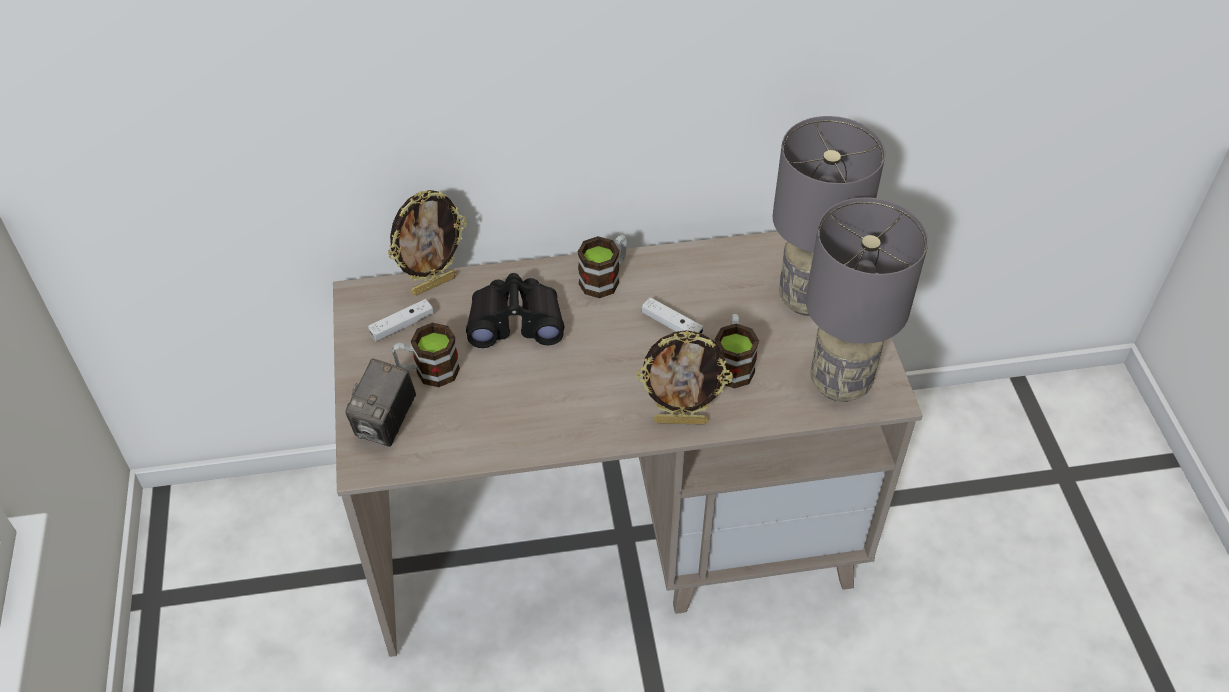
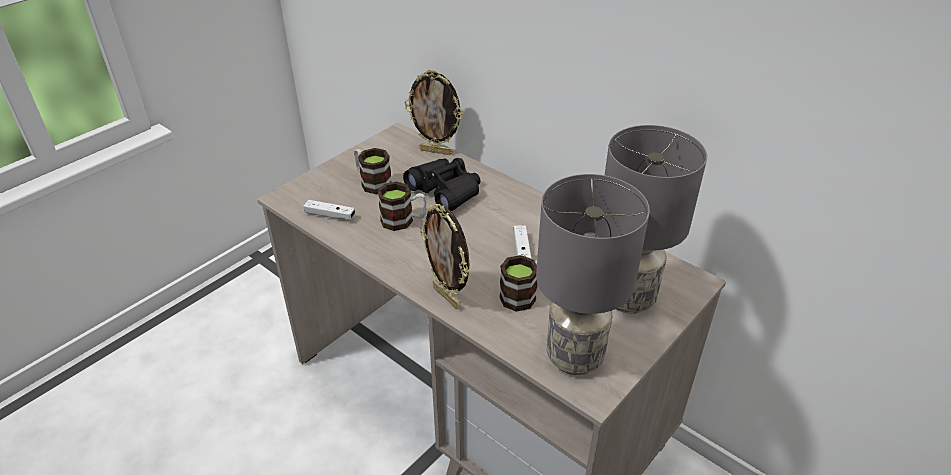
camera: 50 degrees right, 10 degrees down
camera [345,359,416,447] -> none
white game controller [368,299,434,342] -> white game controller moved to [303,200,355,219]
mug [578,235,627,298] -> mug moved to [377,182,427,231]

